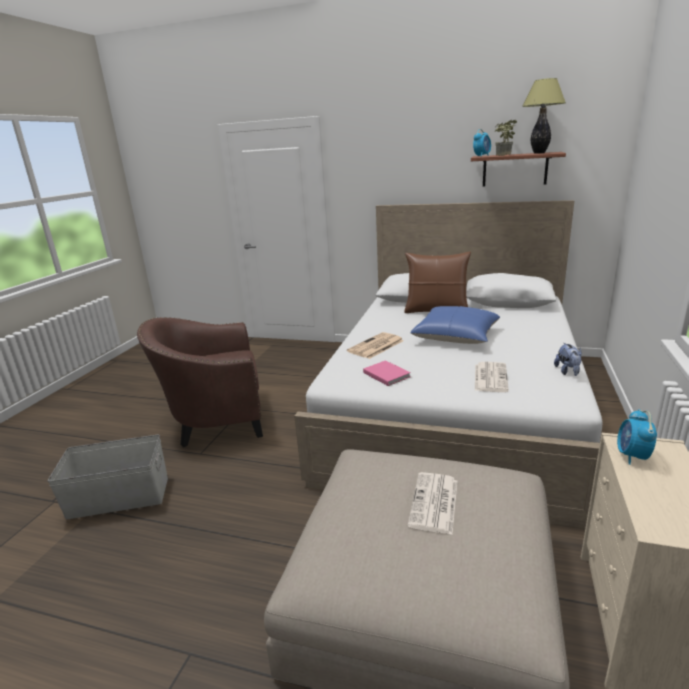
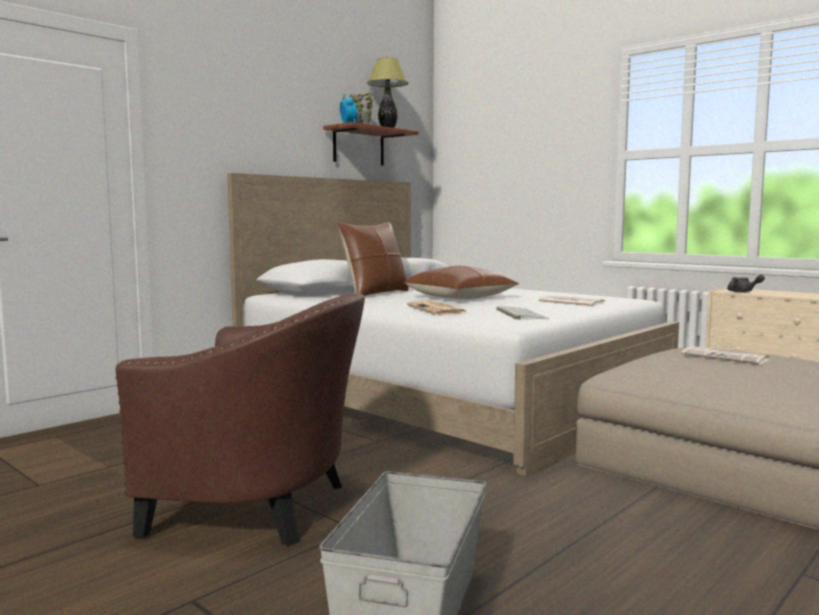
camera: 65 degrees left, 15 degrees down
brown armchair [137,317,263,447] -> brown armchair turned 90 degrees counterclockwise [115,293,365,546]
pink book [363,360,411,386] -> keyboard [496,306,549,320]
blue pillow [410,306,500,344] -> brown pillow [404,266,520,299]
plush toy [554,343,582,376] -> none
alarm clock [617,409,657,465] -> grey teapot [727,275,765,292]

